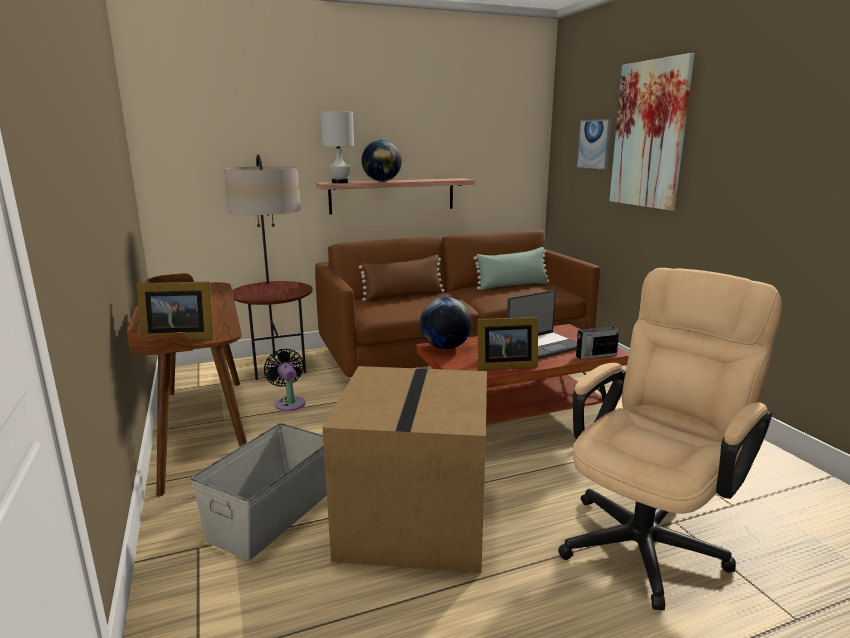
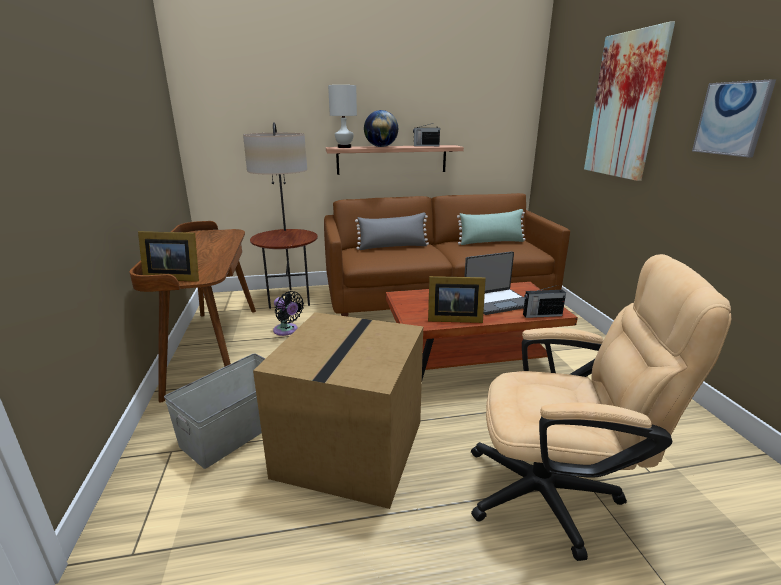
camera: 10 degrees right, 5 degrees up
black fan [264,349,305,411] -> black fan turned 150 degrees clockwise [273,291,304,336]
brown pillow [359,255,444,301] -> grey pillow [355,212,429,250]
globe [420,297,472,349] -> none
beige office chair [558,268,782,610] -> beige office chair turned 45 degrees clockwise [471,254,731,561]
picture [577,119,612,170] -> picture moved to [692,79,776,157]
none -> radio [413,122,440,146]

